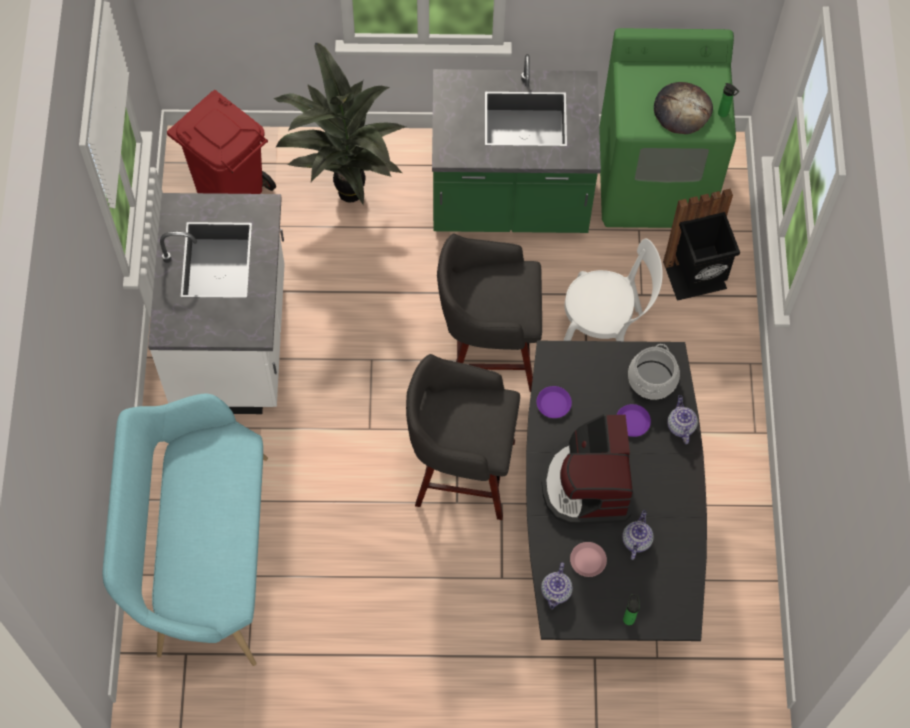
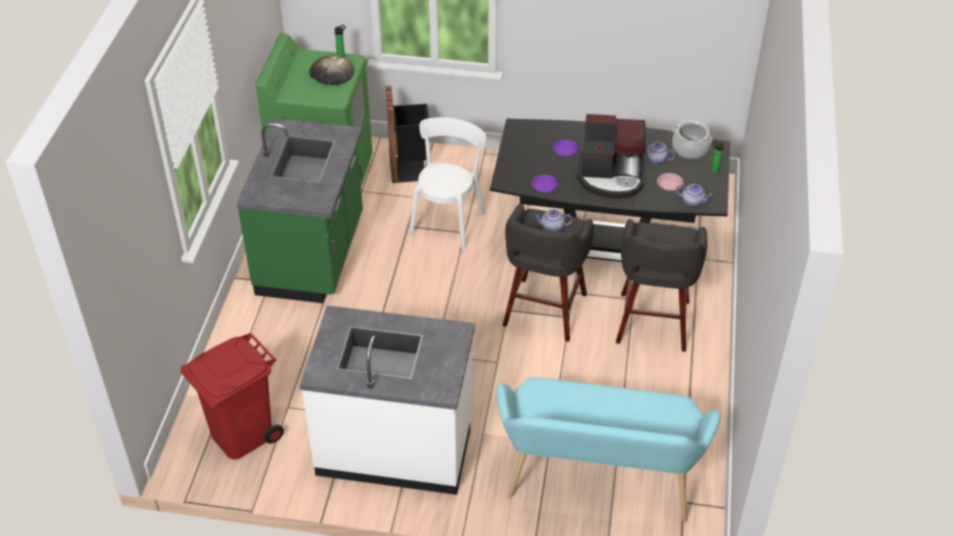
camera: 80 degrees left, 20 degrees down
potted plant [274,43,406,206] -> none
grey stool [437,234,542,392] -> grey stool moved to [616,219,707,352]
cooking pot [628,344,680,400] -> cooking pot moved to [672,121,713,159]
teapot [667,395,698,444] -> teapot moved to [534,209,573,232]

